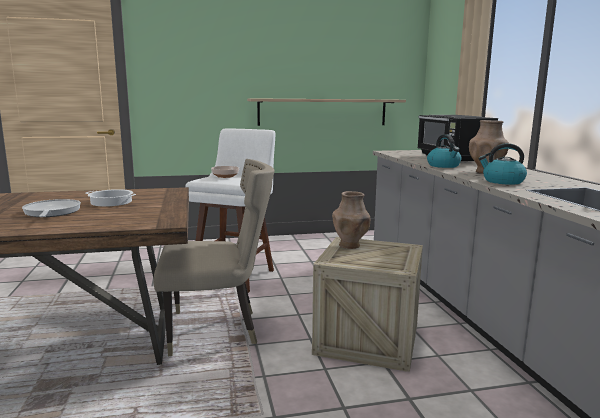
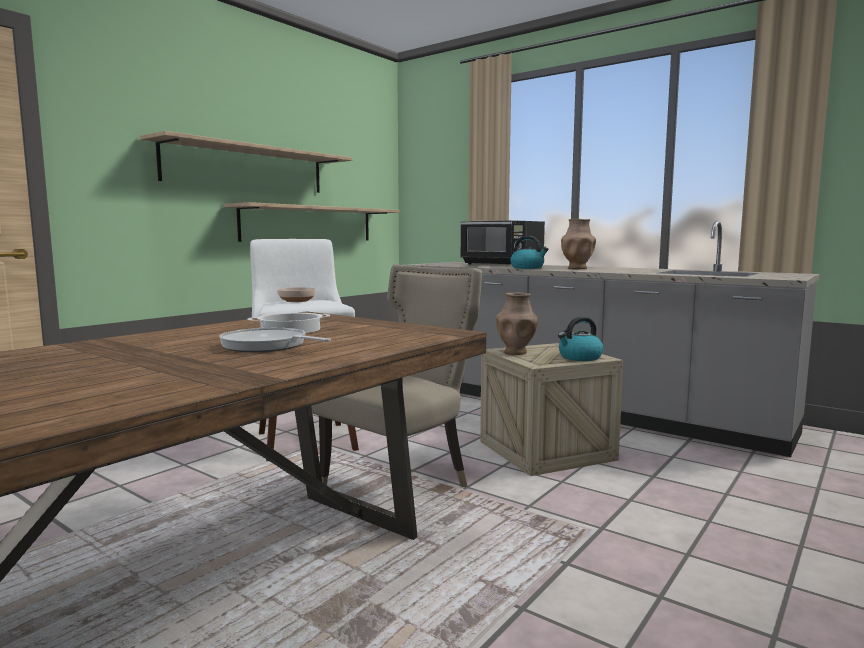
camera: 40 degrees left, 5 degrees down
kettle [478,143,527,185] -> kettle moved to [558,317,604,361]
none -> shelf [140,131,352,193]

